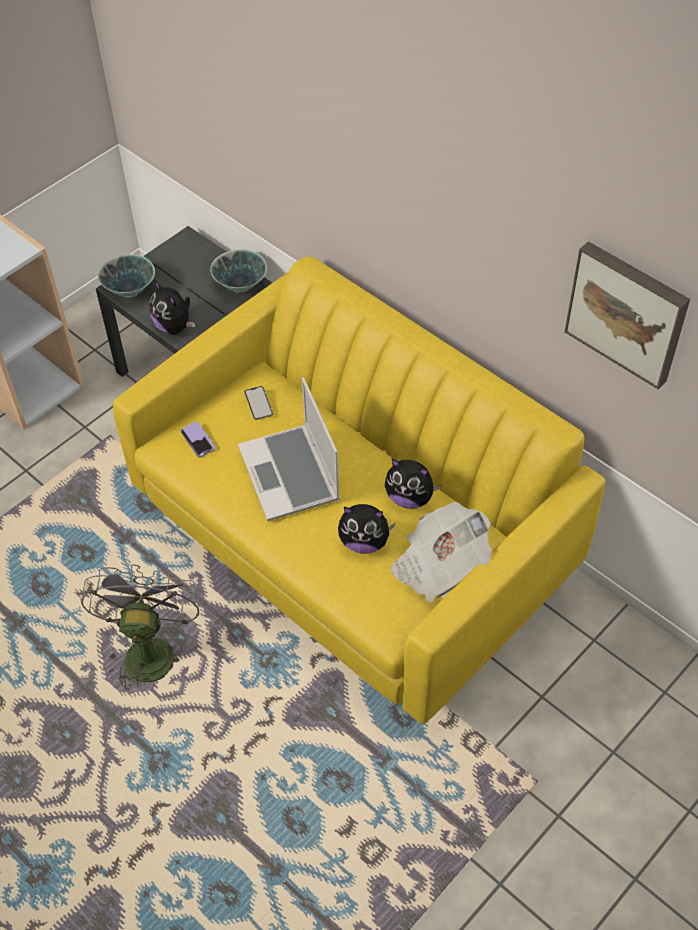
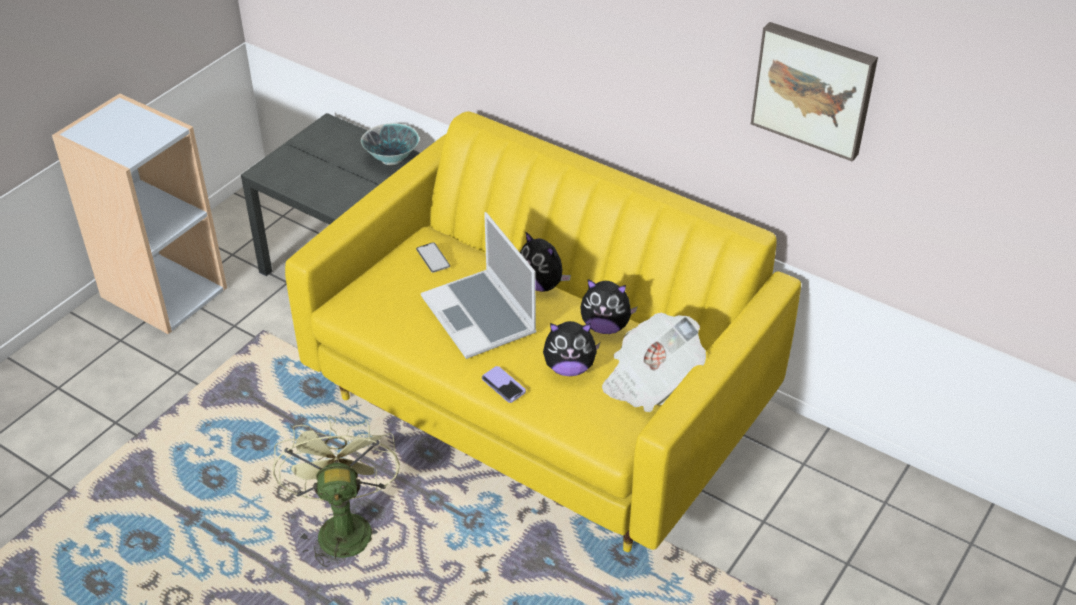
camera: 10 degrees left, 10 degrees down
grey fan [81,564,200,690] -> green fan [273,417,400,567]
bowl [98,254,155,298] -> none
plush toy [149,280,195,335] -> plush toy moved to [520,231,571,292]
phone [181,422,215,458] -> phone moved to [482,366,526,403]

